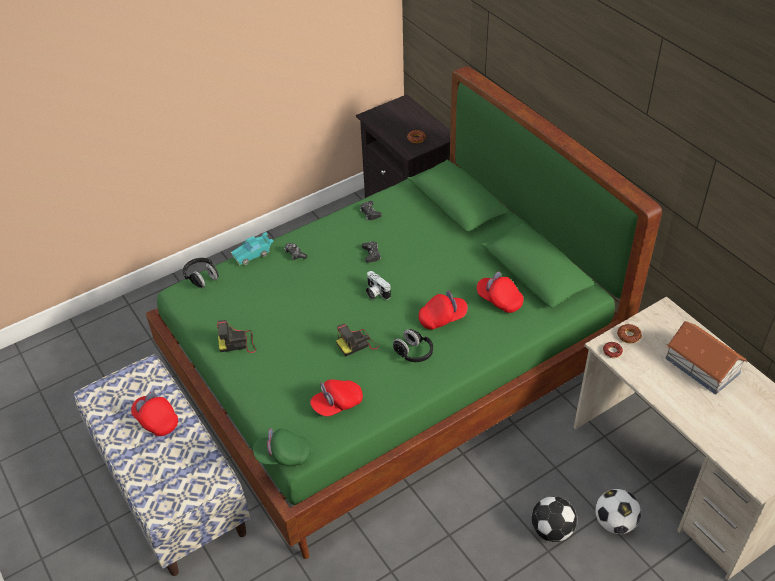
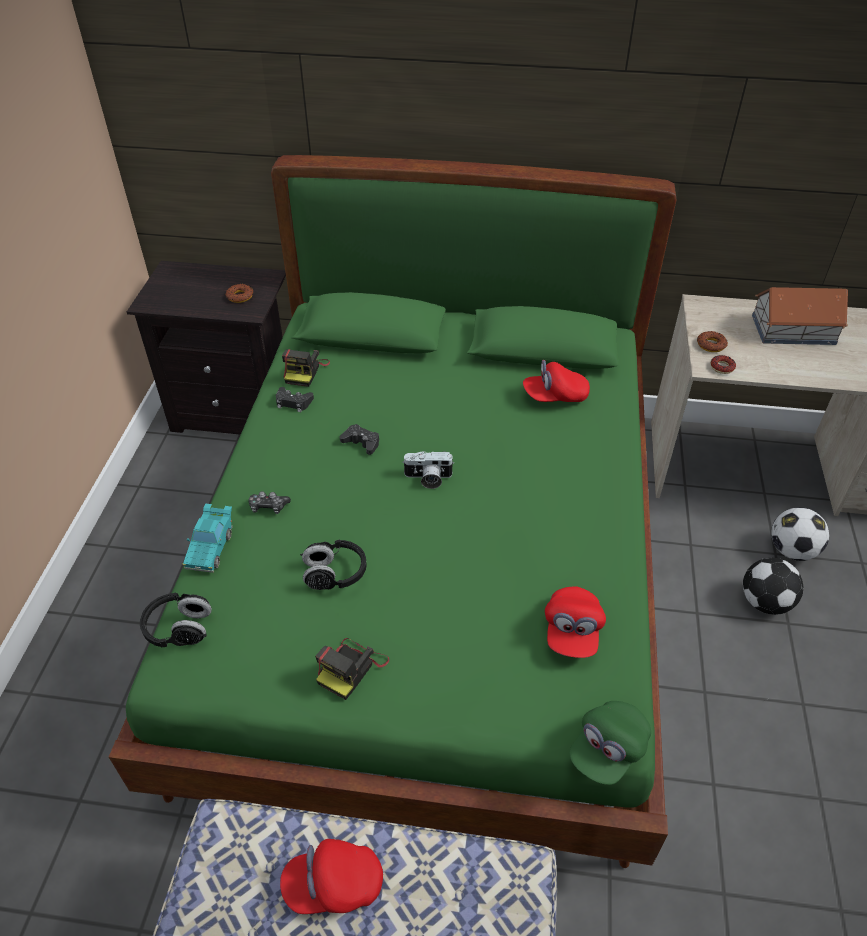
camera: 50 degrees left, 0 degrees up
camera [336,323,379,356] -> camera moved to [282,349,330,387]
black headphones [393,329,433,362] -> black headphones moved to [300,539,367,590]
red cap [418,290,468,330] -> none

